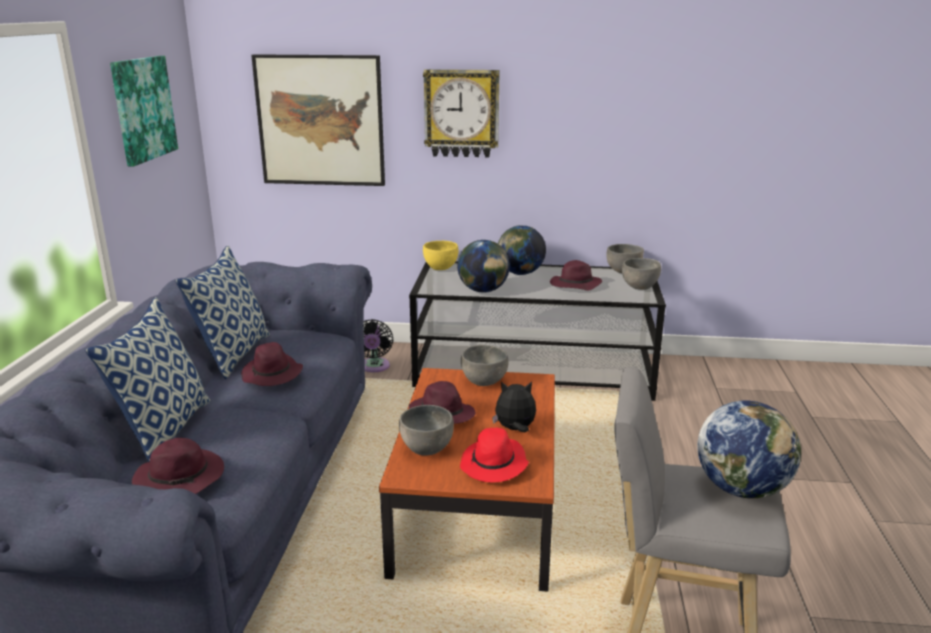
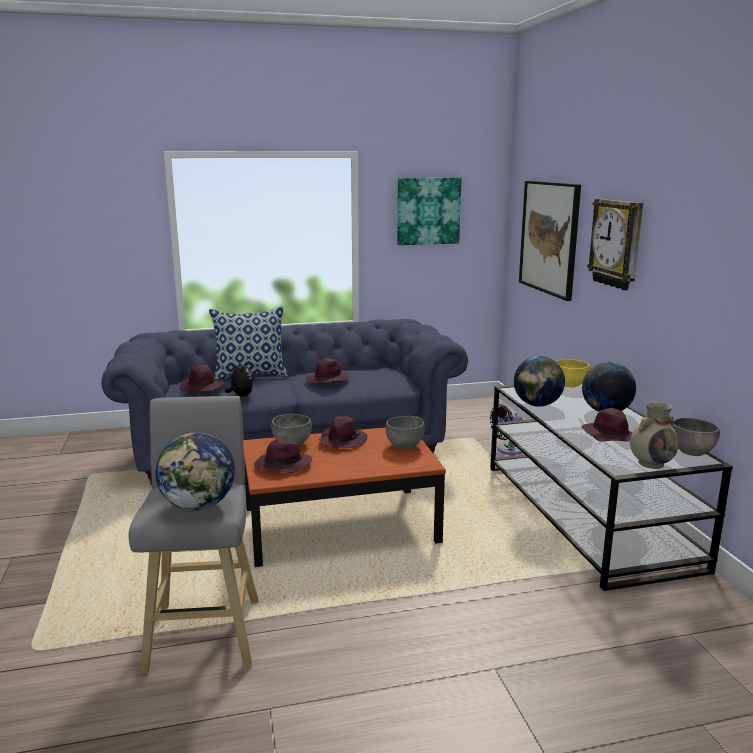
camera: 70 degrees right, 5 degrees down
pillow [175,246,270,379] -> none
red hat [460,428,529,482] -> purple hat [254,438,312,473]
plush toy [492,382,536,433] -> plush toy moved to [225,362,254,397]
grey bowl [622,258,661,290] -> beige vase [630,401,679,469]

